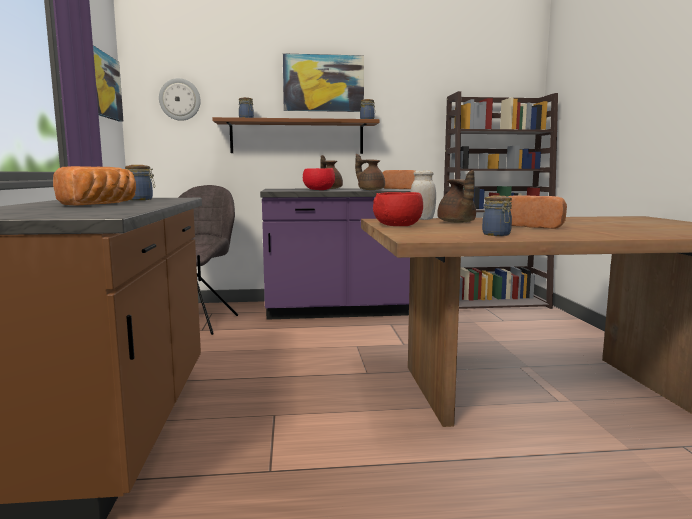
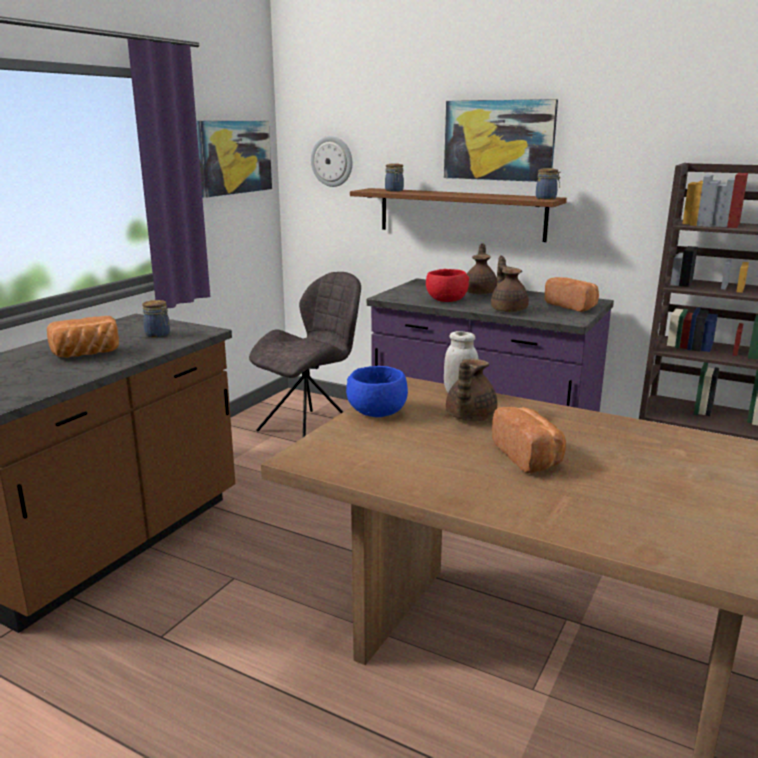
camera: 35 degrees right, 10 degrees up
red bowl [373,192,423,226] -> blue bowl [346,366,408,417]
jar [482,196,512,236] -> none

